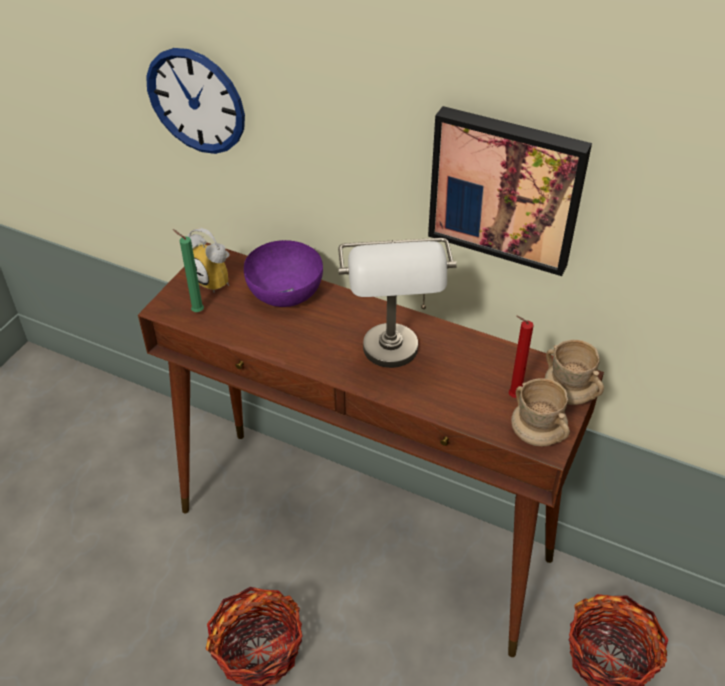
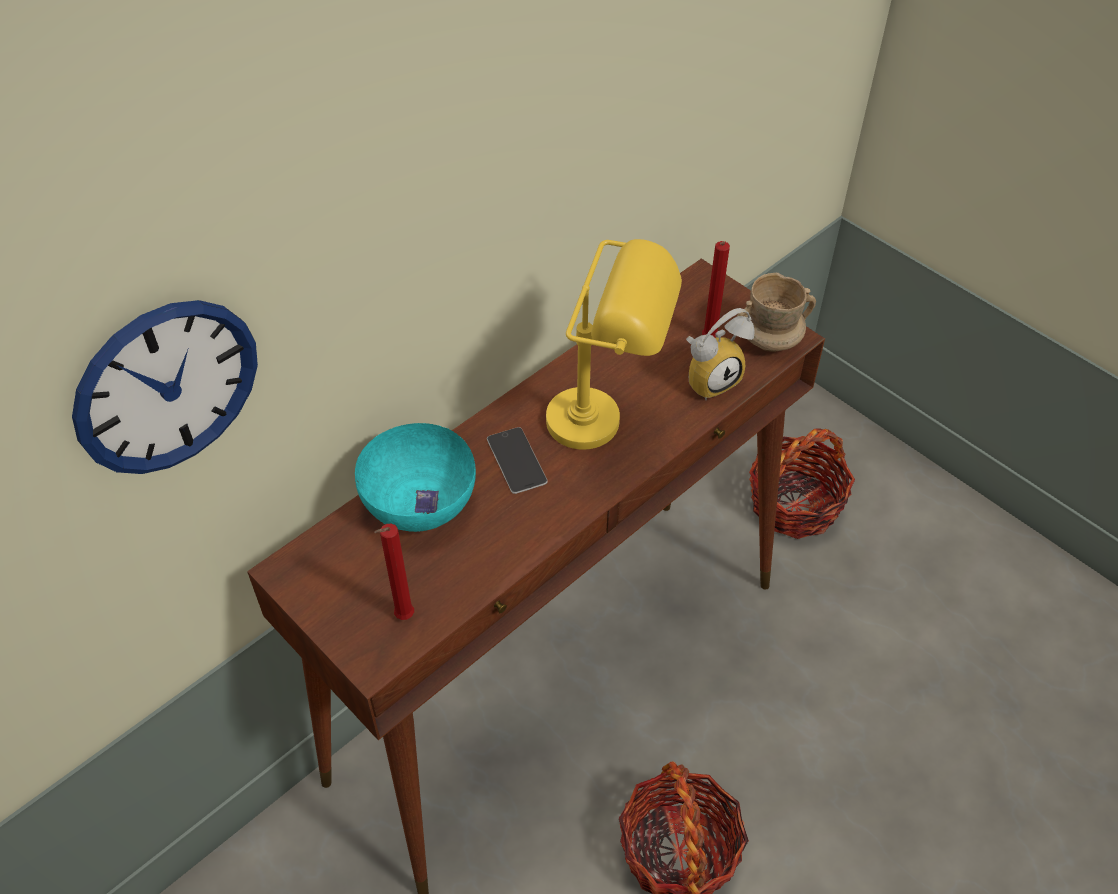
camera: 70 degrees left, 5 degrees up
green candle [173,229,204,312] -> red candle [374,524,414,620]
alarm clock [188,228,230,292] -> alarm clock moved to [686,308,755,400]
purple bowl [244,240,323,307] -> turquoise bowl [355,423,476,532]
grey table lamp [338,238,457,368] -> yellow table lamp [546,239,682,450]
picture [428,106,592,276] -> none
beige mug [545,340,604,405] -> none
none -> phone [487,427,548,494]

